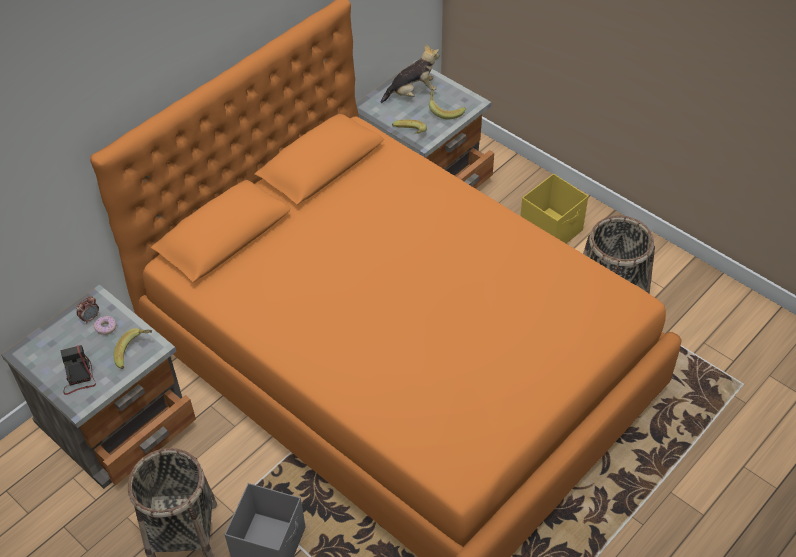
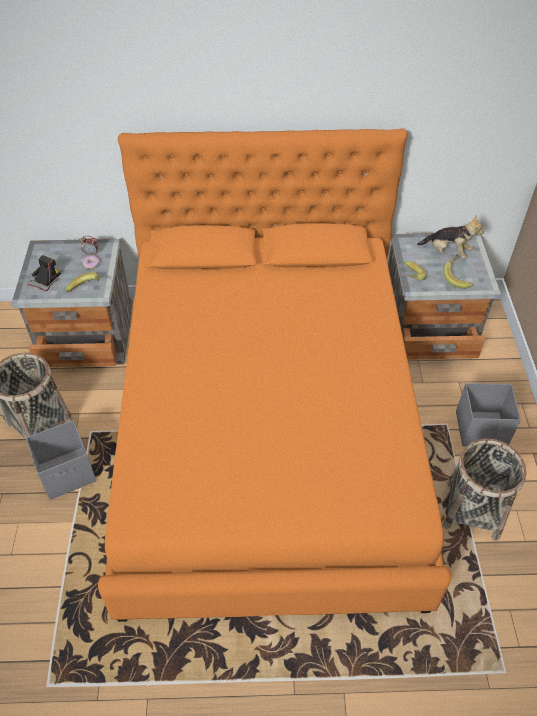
camera: 45 degrees right, 0 degrees up
yellow storage box [520,174,589,243] -> grey storage box [456,383,521,446]

